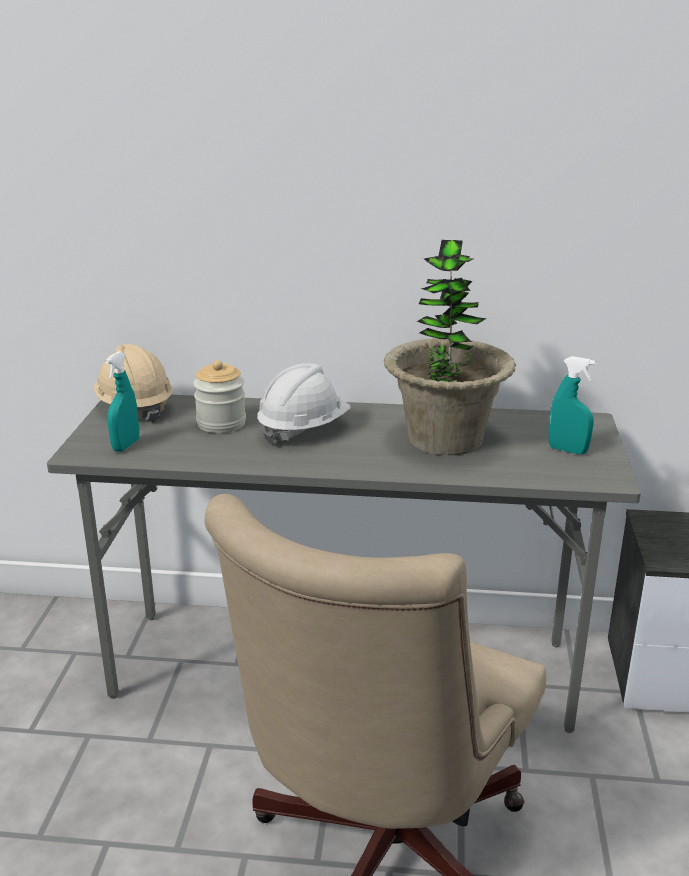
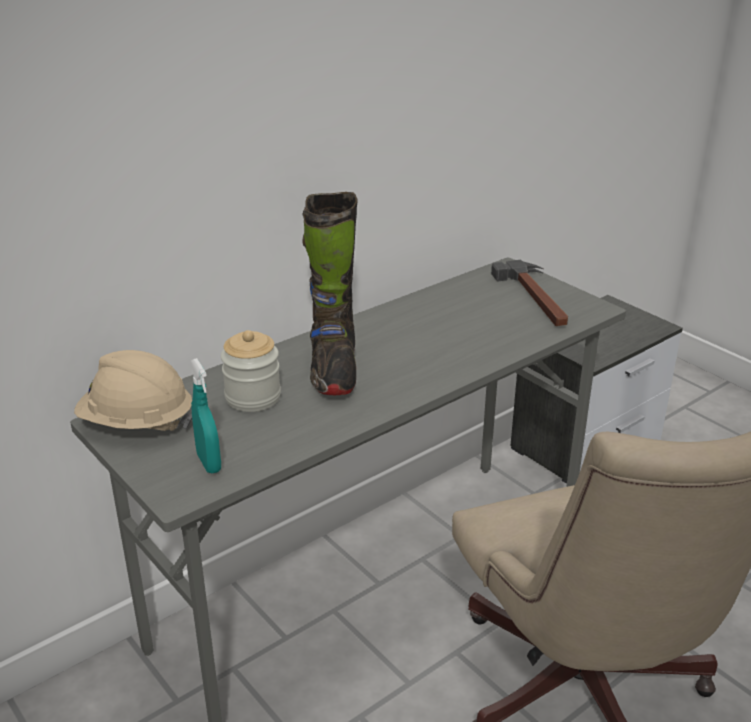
camera: 45 degrees left, 5 degrees up
white hard hat [257,363,350,445] -> black boot [302,192,358,395]
potted plant [384,240,516,455] -> none
turquoise spray bottle [548,356,596,454] -> hammer [491,260,568,326]

